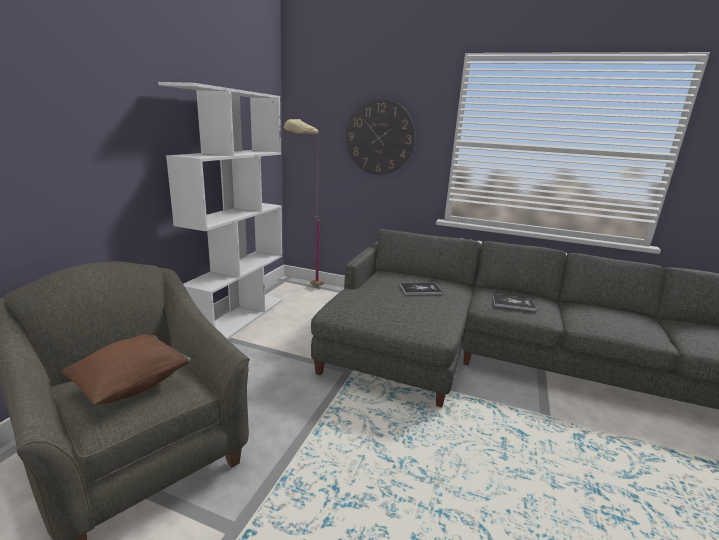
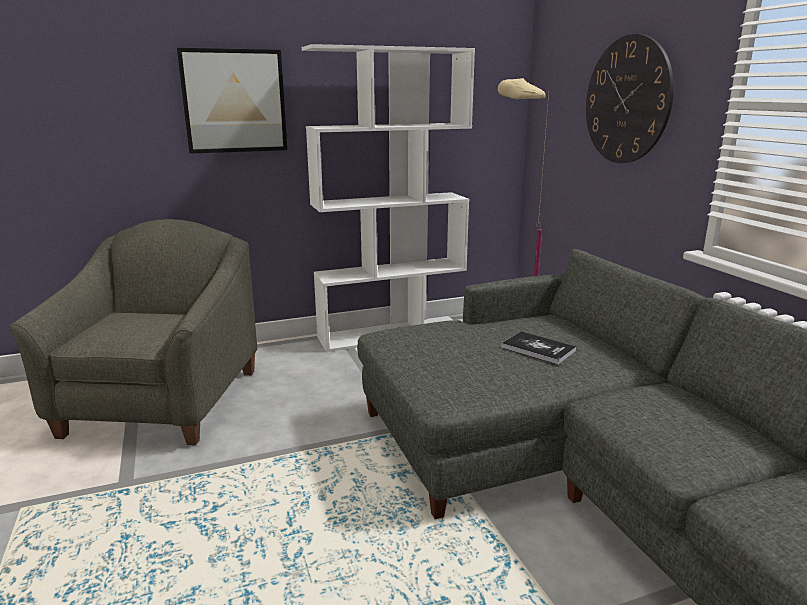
camera: 50 degrees right, 0 degrees up
brown pillow [60,334,191,404] -> none
book [492,294,537,311] -> none
none -> picture [177,48,287,154]

